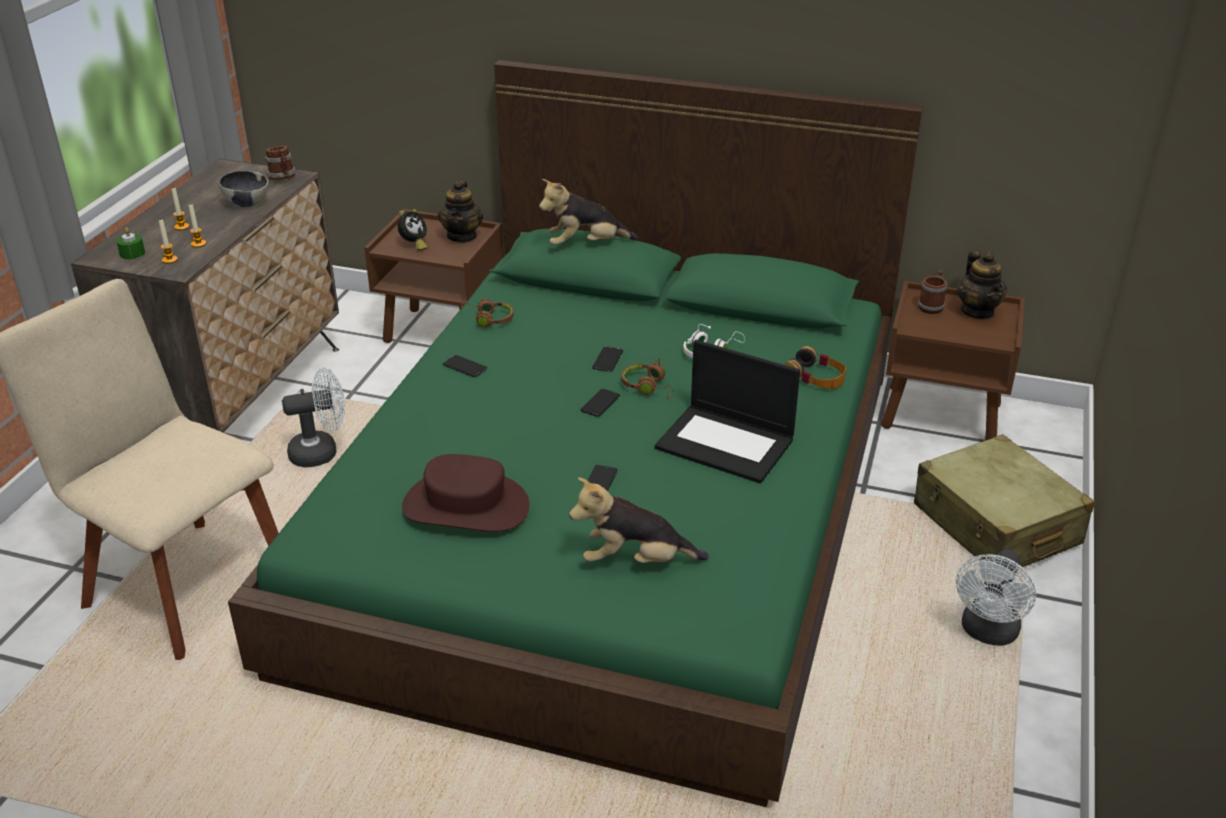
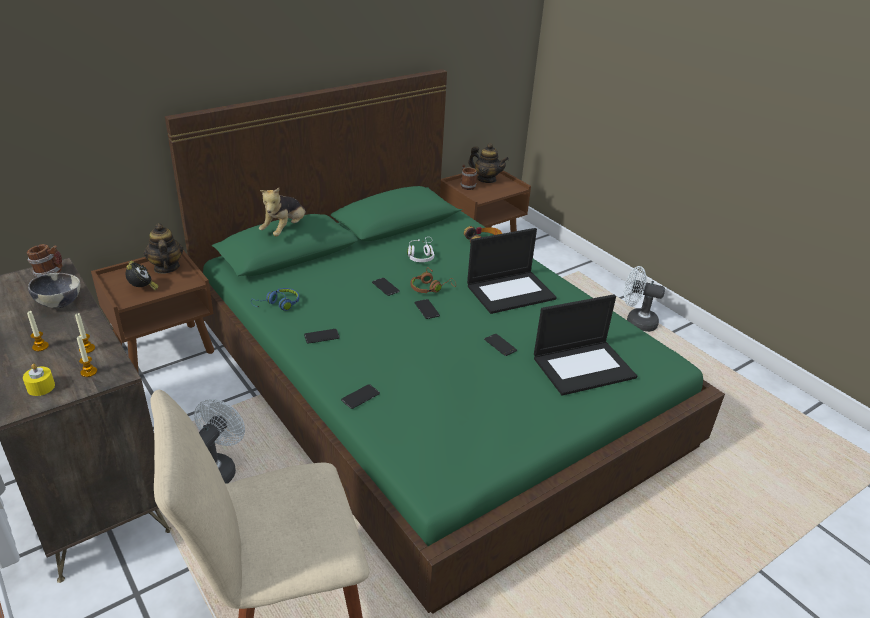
camera: 55 degrees left, 0 degrees up
green candle [117,227,145,259] -> yellow candle [23,364,55,396]
brown hat [402,454,530,532] -> none
teapot [438,180,483,243] -> teapot turned 150 degrees counterclockwise [144,223,184,274]
brown headphones [460,297,514,328] -> blue headphones [251,288,299,311]
plush toy [569,477,709,563] -> laptop [534,294,637,396]
beige suitcase [914,434,1095,569] -> none
white fan [956,550,1036,646] -> white fan turned 135 degrees clockwise [624,266,665,332]
none -> phone [341,384,380,409]

